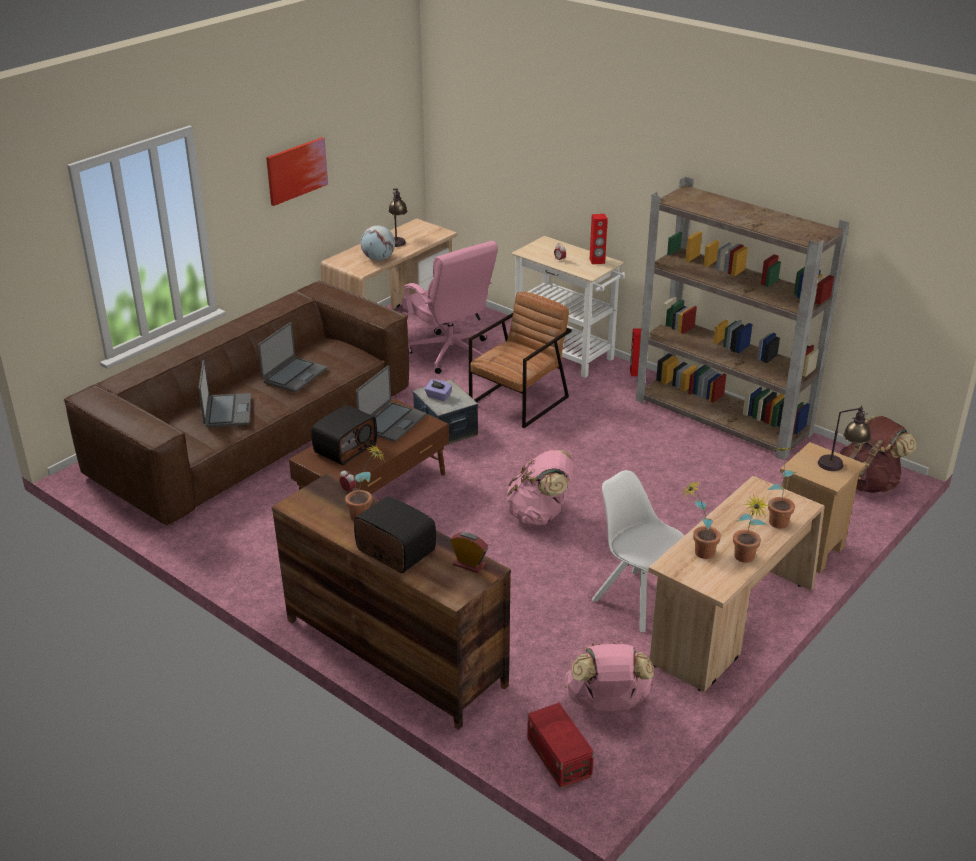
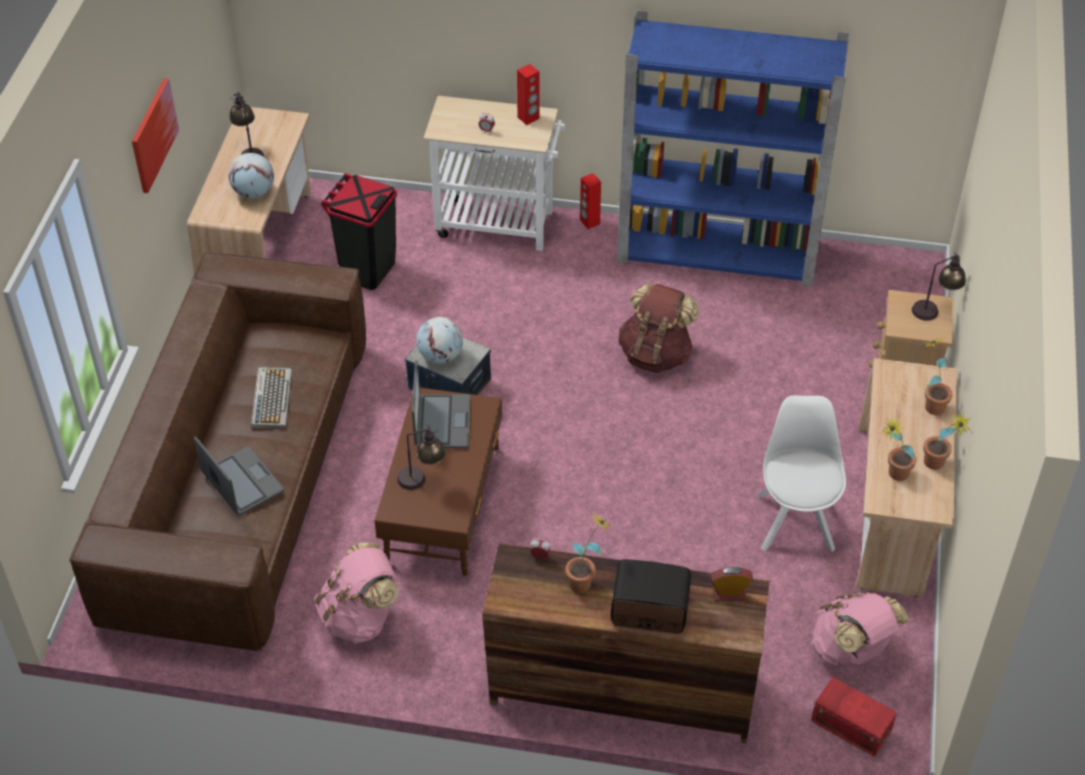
camera: 30 degrees left, 15 degrees up
laptop [258,322,327,392] -> keyboard [251,367,292,428]
radio [311,405,377,465] -> table lamp [397,425,446,490]
pink office chair [402,241,498,374] -> black trash can [321,173,397,290]
purple tissue box [425,379,452,401] -> globe [416,317,463,364]
brown armchair [469,292,572,428] -> none
pink backpack [506,450,573,525] -> pink backpack moved to [314,543,398,644]
white chair [592,470,684,632] -> white chair turned 75 degrees clockwise [757,395,846,552]
brown bookcase [636,177,849,460] -> blue bookcase [617,10,850,286]
brown backpack [840,415,916,493] -> brown backpack moved to [618,283,699,373]

